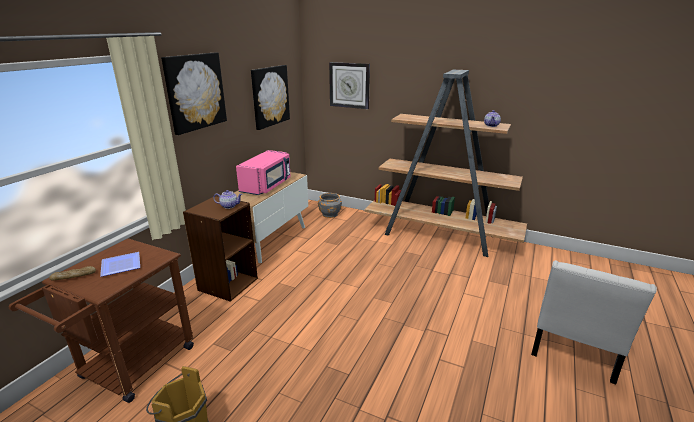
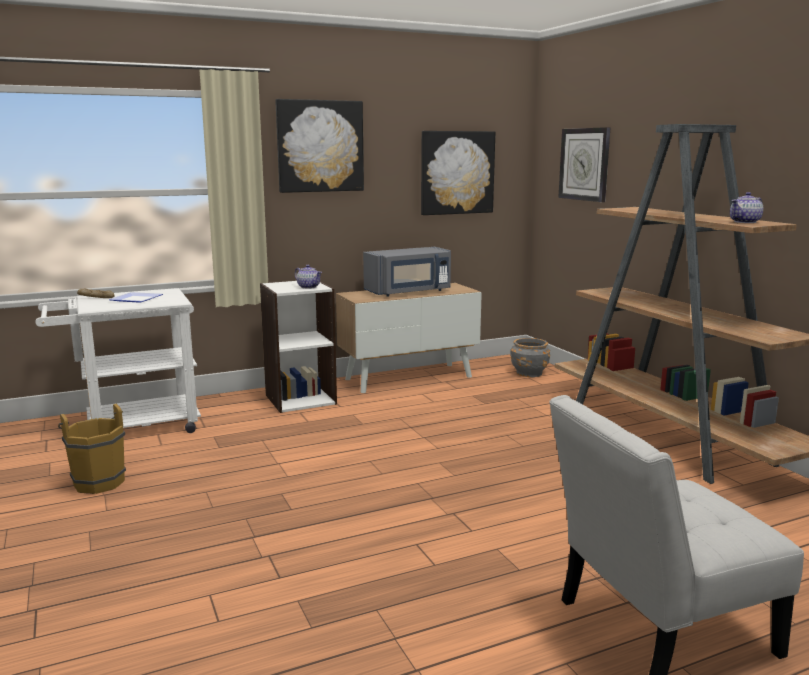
camera: 40 degrees right, 10 degrees down
brown cart [9,238,194,403] -> white cart [35,288,201,433]
brown bookcase [183,196,258,302] -> white bookcase [260,281,337,413]
pink microwave [236,150,291,195] -> grey microwave [363,247,451,297]

